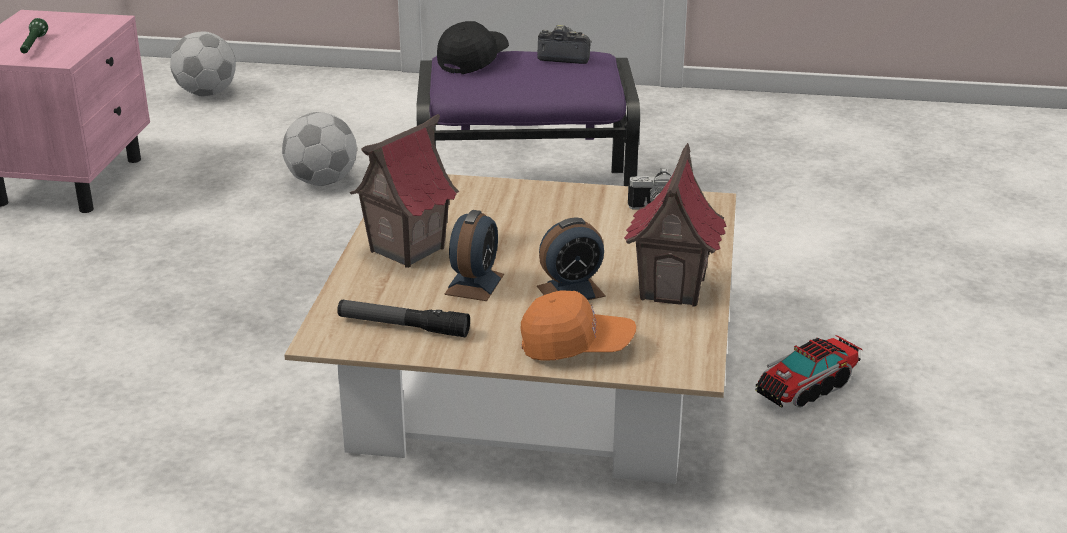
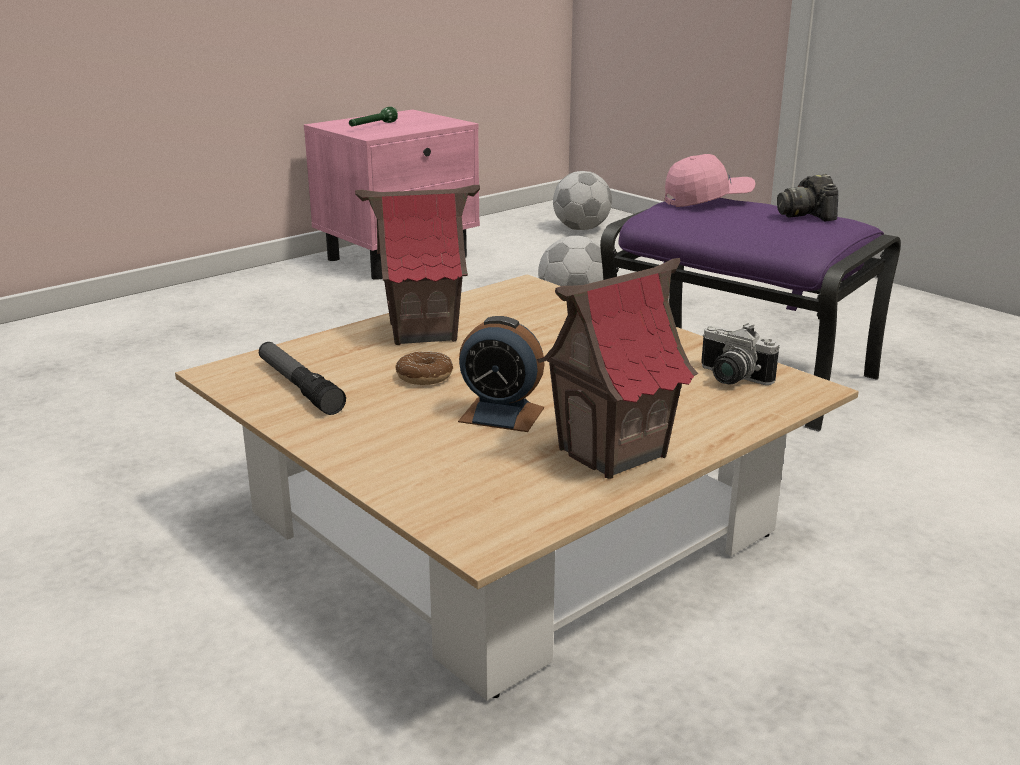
camera: 40 degrees right, 5 degrees down
black cap [437,21,509,74] -> pink cap [664,154,756,207]
alarm clock [444,210,504,301] -> donut [395,352,453,385]
orange cap [521,290,636,361] -> none
camera [538,25,591,64] -> camera turned 150 degrees counterclockwise [777,174,838,221]
toy truck [755,335,863,408] -> none

